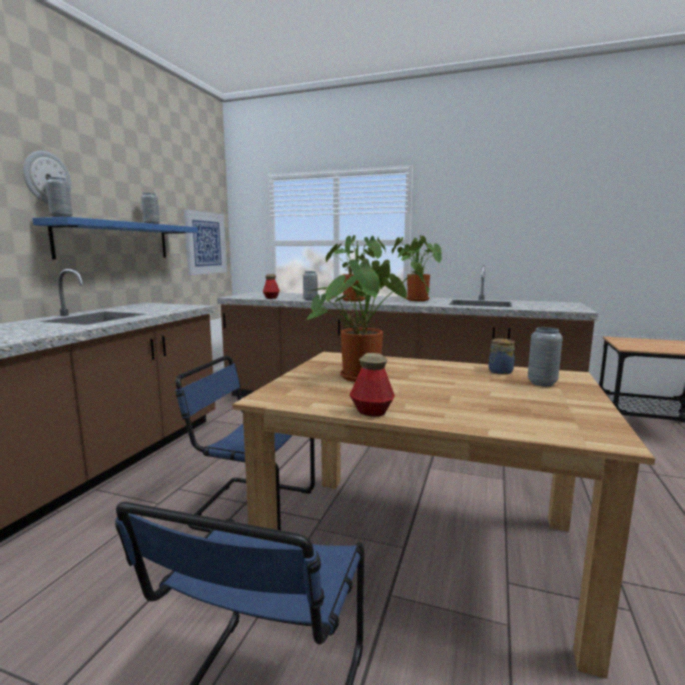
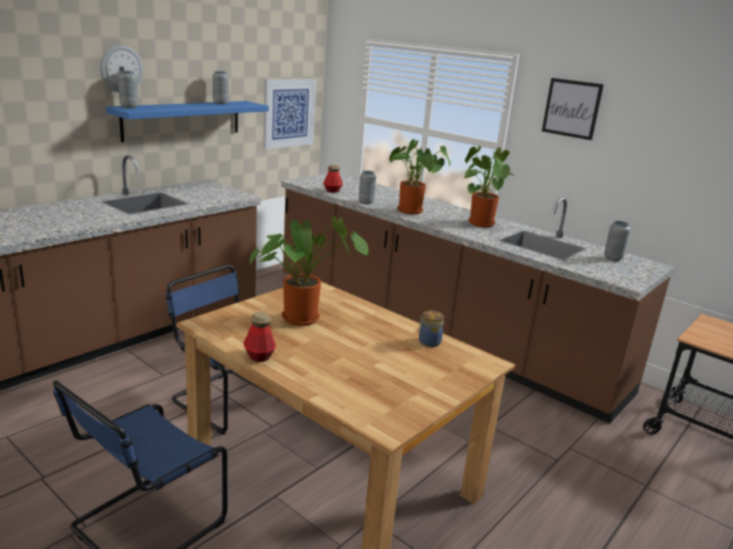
camera: 20 degrees right, 10 degrees up
grey vase [528,327,563,386] -> grey vase moved to [604,221,630,261]
none -> picture [542,78,604,140]

